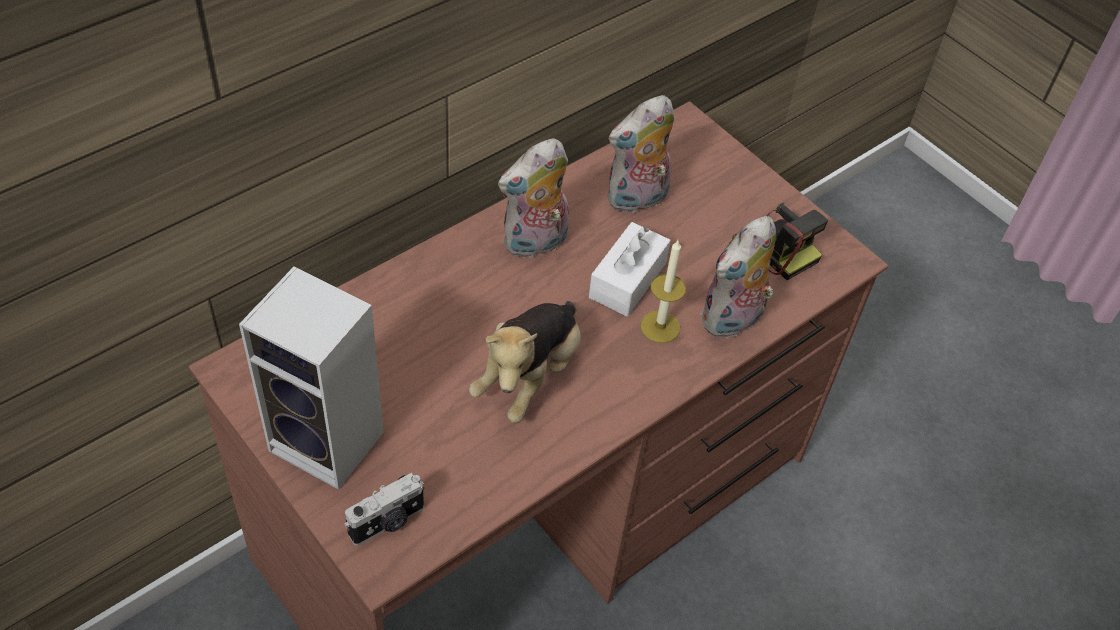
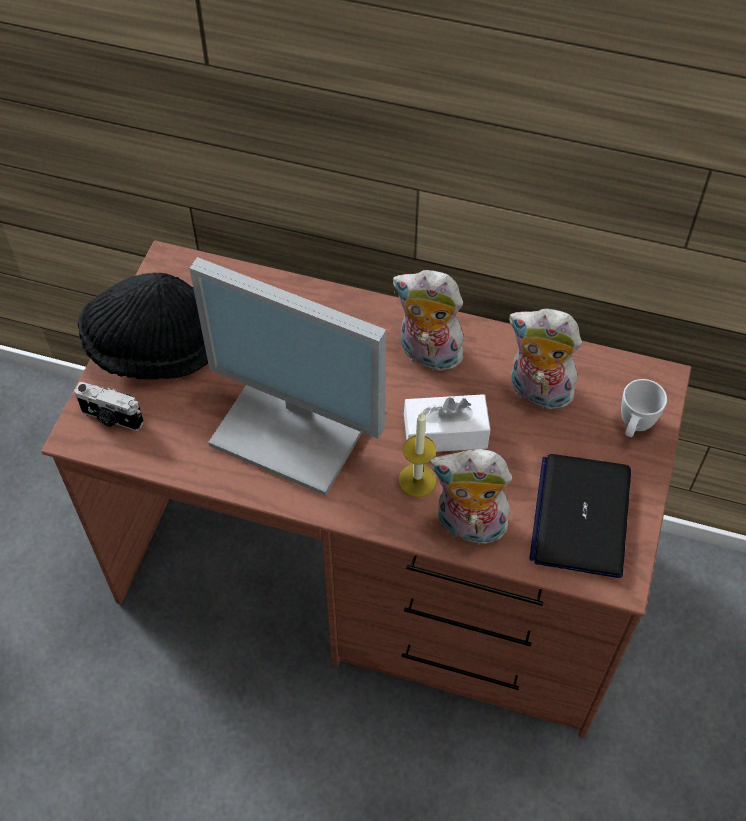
camera: 60 degrees right, 5 degrees up
speaker [239,266,384,490] -> black hat [78,273,208,380]
plush toy [469,301,581,423] -> monitor [189,257,386,496]
camera [732,203,828,280] -> laptop [529,454,631,578]
none -> white mug [621,379,667,437]

